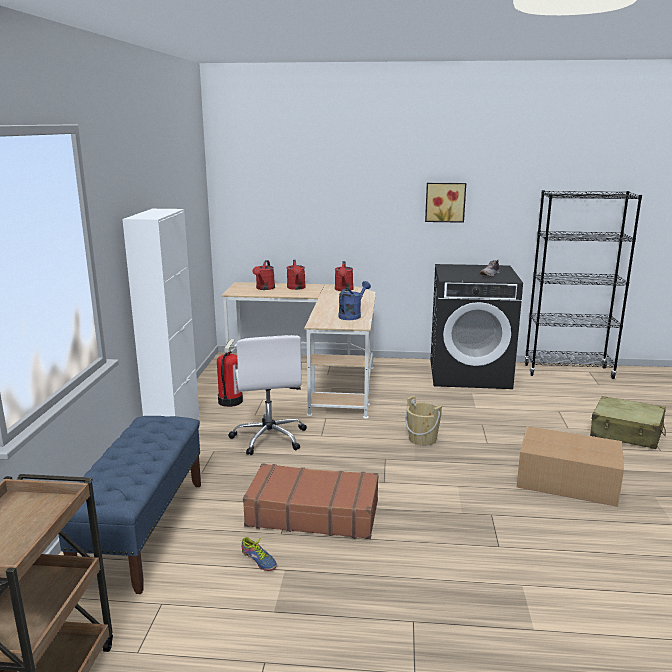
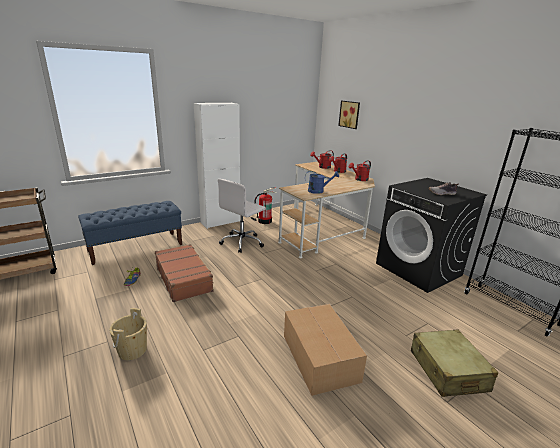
camera: 50 degrees right, 5 degrees up
beige bucket [405,395,442,446] -> beige bucket moved to [109,308,147,360]
picture [425,183,466,223] -> picture moved to [338,101,360,129]

